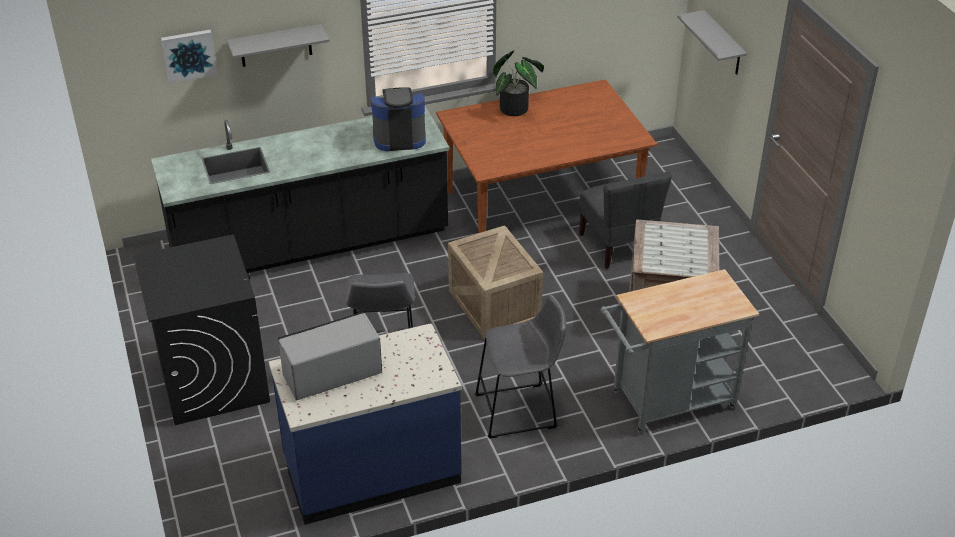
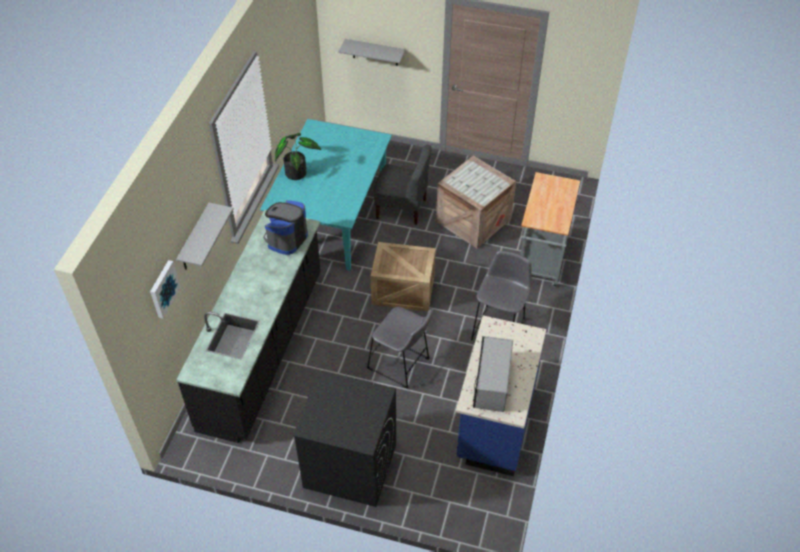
camera: 55 degrees left, 10 degrees up
brown dining table [436,79,657,233] -> turquoise dining table [260,119,392,271]

